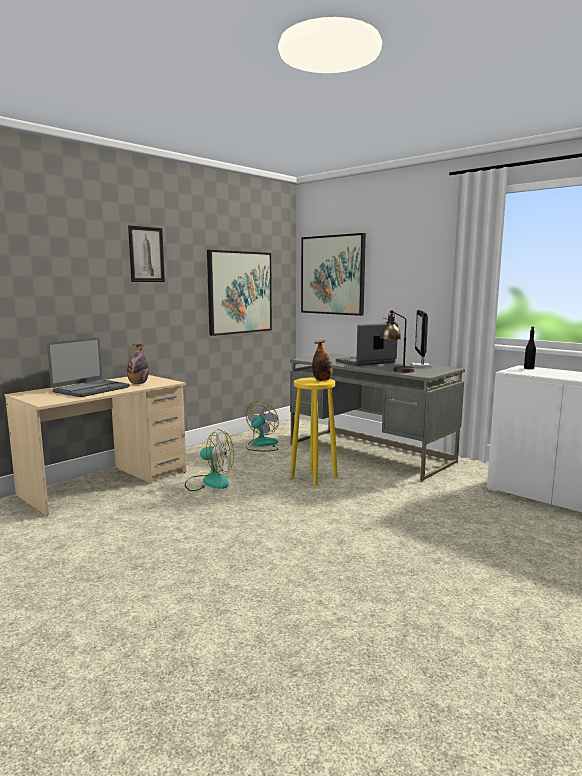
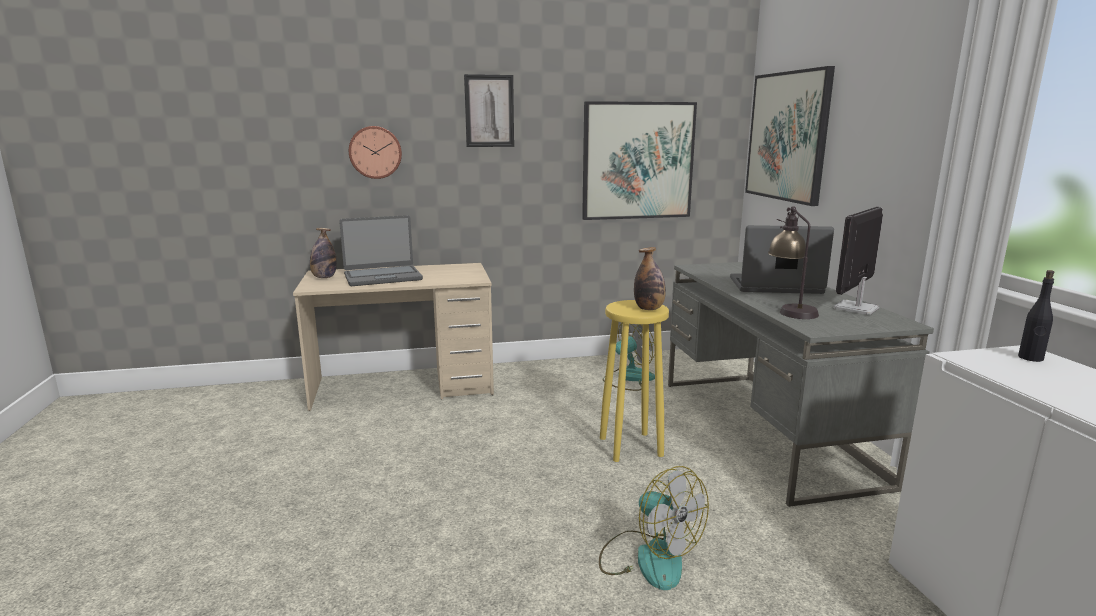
camera: 35 degrees right, 5 degrees up
bottle [127,344,149,384] -> bottle moved to [310,228,337,278]
fan [185,429,234,491] -> fan moved to [599,466,709,590]
none -> wall clock [349,126,402,179]

